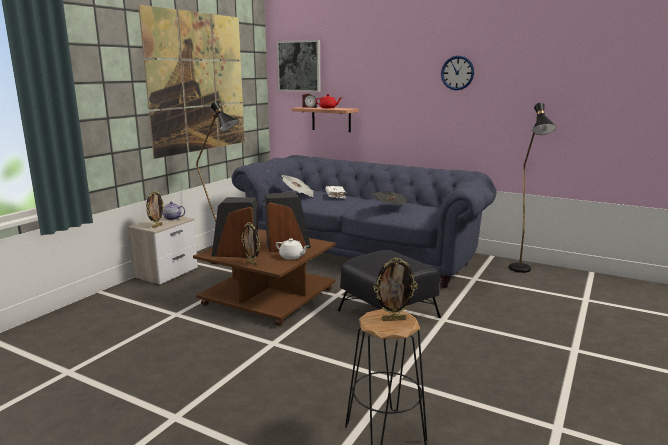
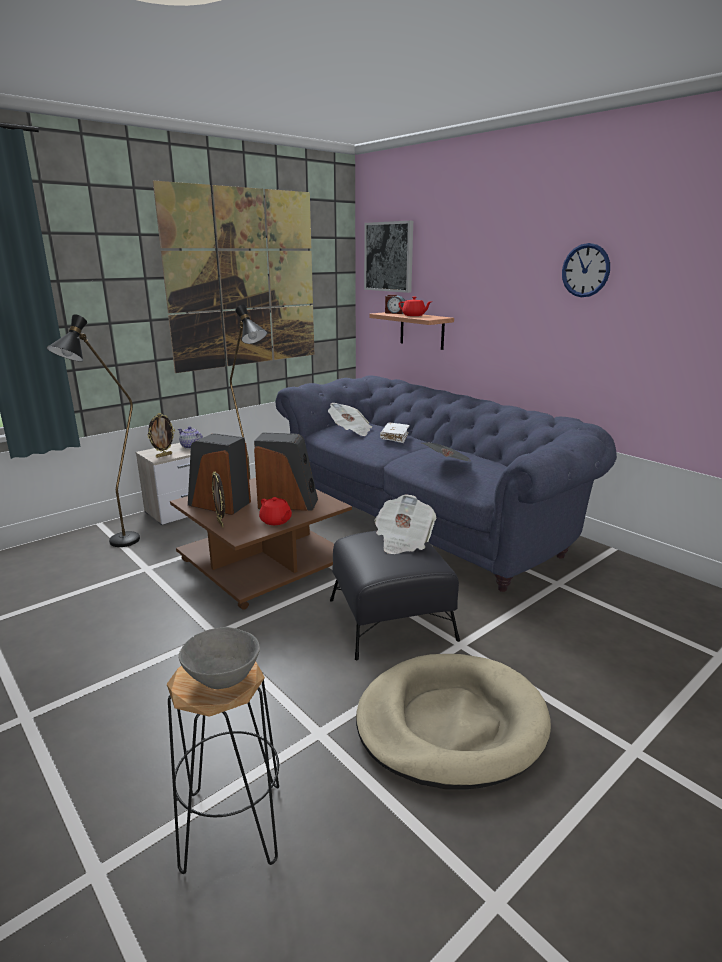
camera: 20 degrees right, 5 degrees up
white teapot [276,238,308,260] -> red teapot [259,497,292,525]
picture frame [373,257,418,321] -> grey bowl [178,627,260,689]
black floor lamp [509,103,557,273] -> black floor lamp moved to [47,314,140,547]
none -> beige dog bed [356,654,551,789]
none -> newspaper [374,495,436,554]

